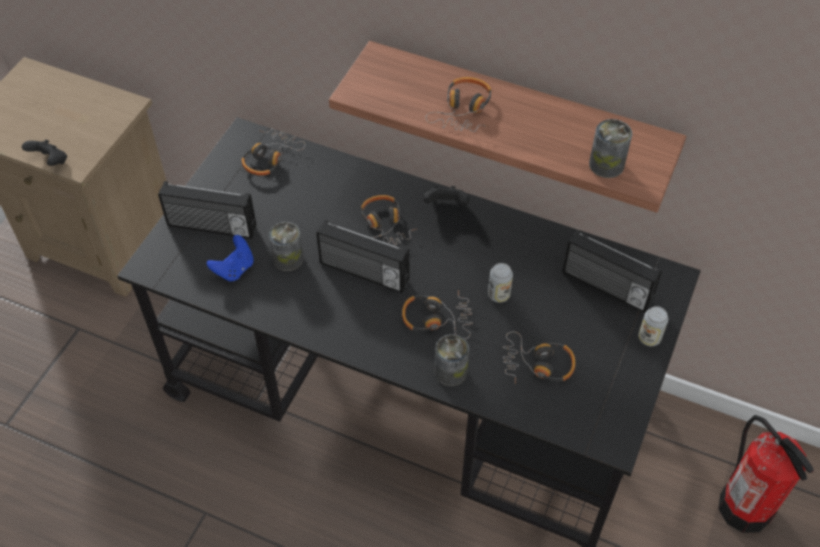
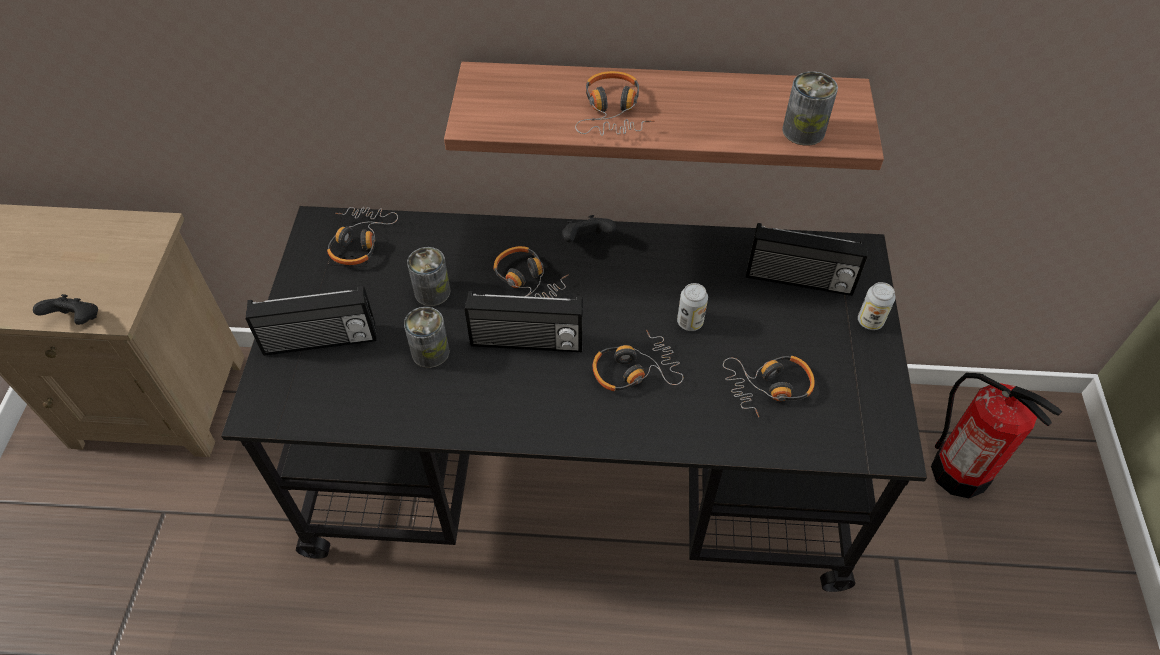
camera: 20 degrees left, 0 degrees up
blue game controller [207,235,254,282] -> none
can [435,334,469,386] -> can moved to [407,247,450,306]

